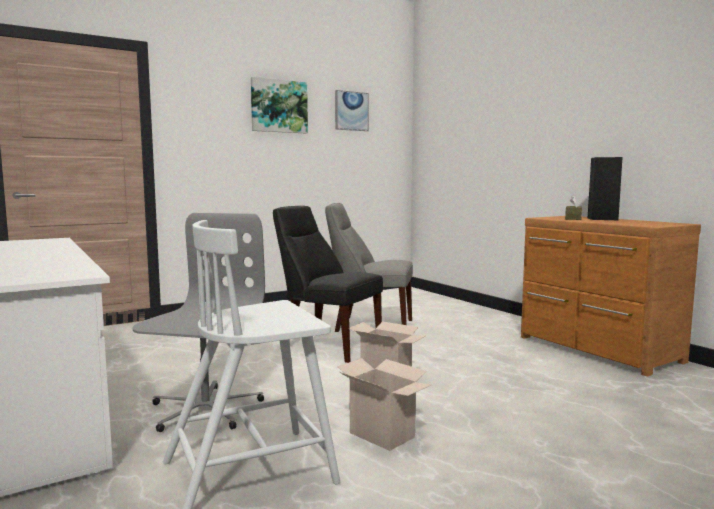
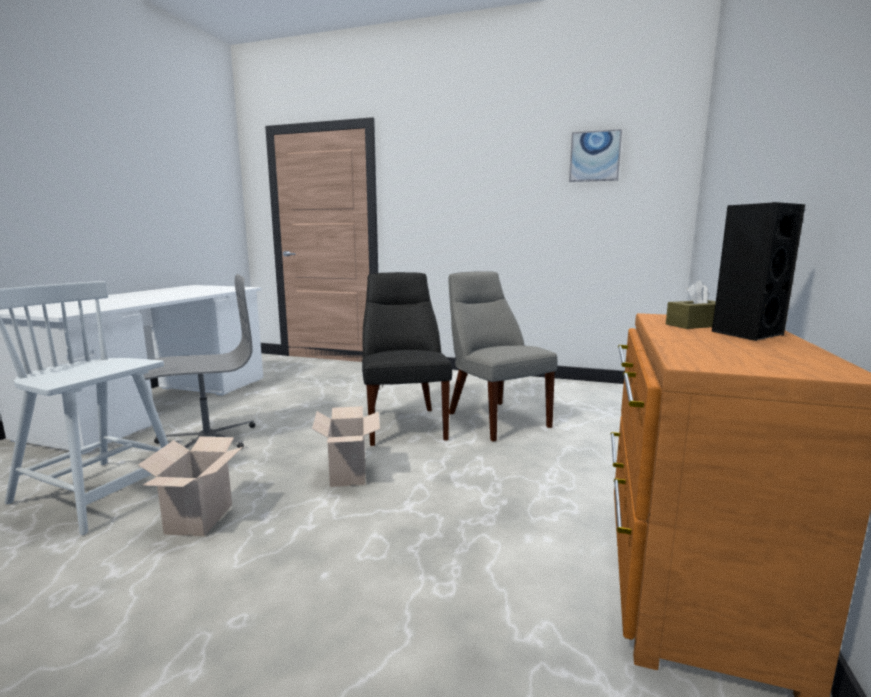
camera: 50 degrees right, 5 degrees up
picture [251,77,308,133] -> none

